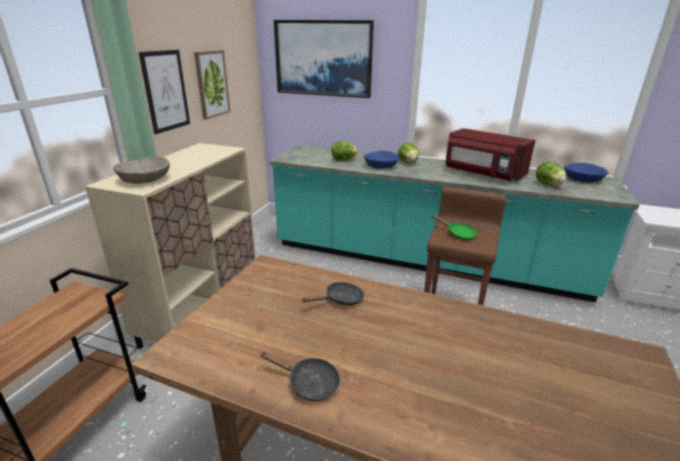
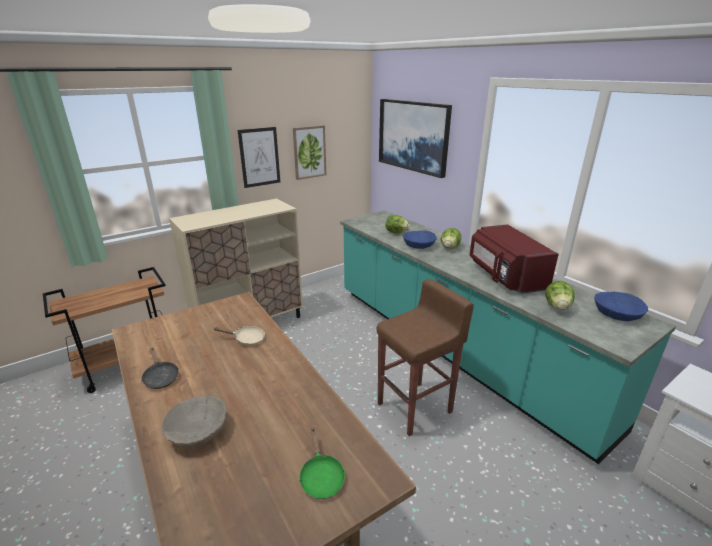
camera: 35 degrees right, 0 degrees up
beige bowl [113,156,170,184] -> beige bowl moved to [162,396,227,448]
black frying pan [301,282,364,305] -> beige frying pan [213,326,265,345]
green frying pan [431,215,477,240] -> green frying pan moved to [299,427,345,499]

